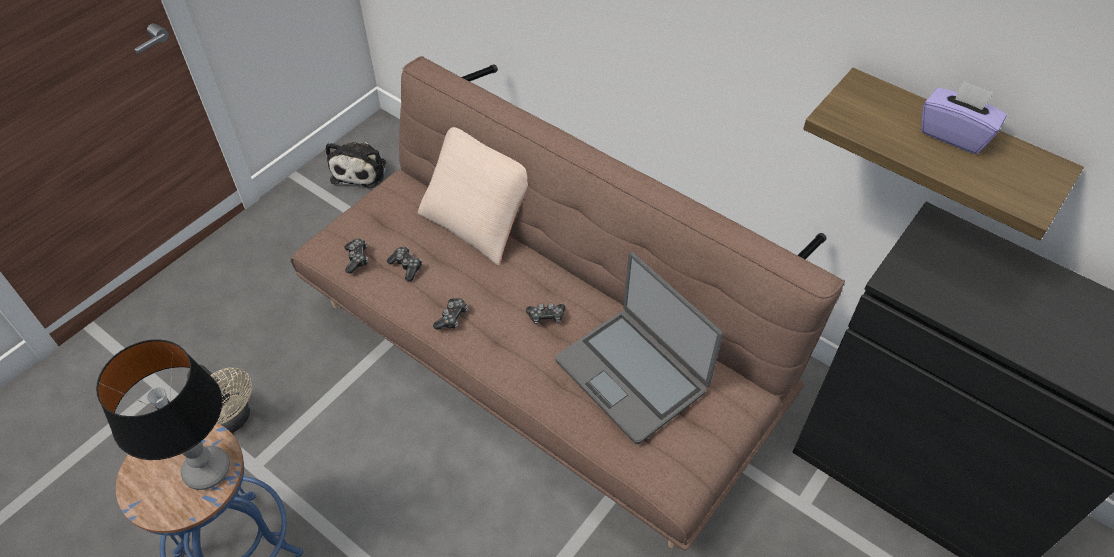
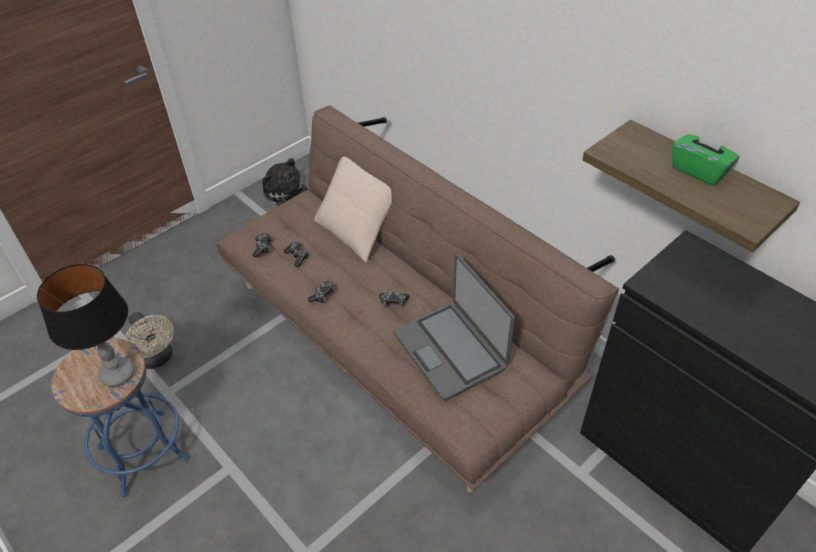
camera: 10 degrees right, 5 degrees down
plush toy [326,142,386,188] -> plush toy turned 120 degrees clockwise [262,158,308,206]
purple tissue box [921,80,1007,154] -> green tissue box [672,127,740,186]

